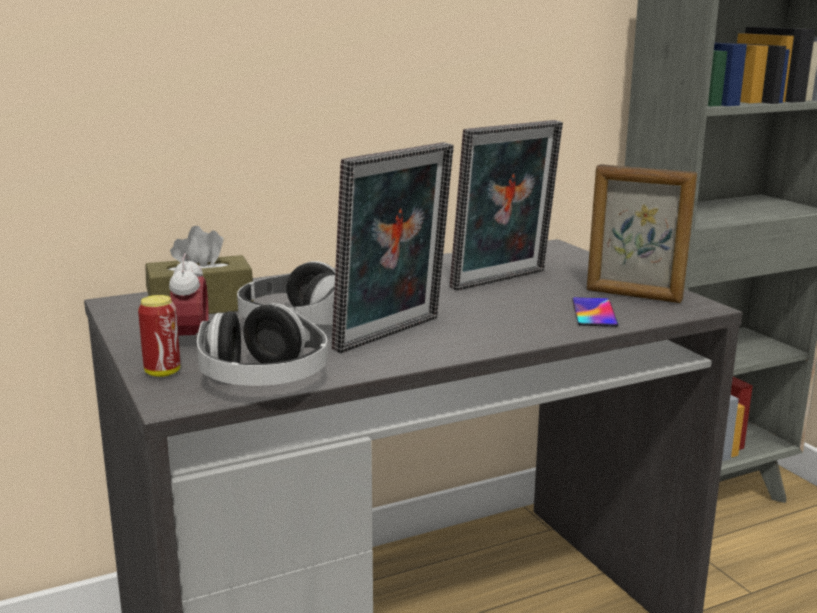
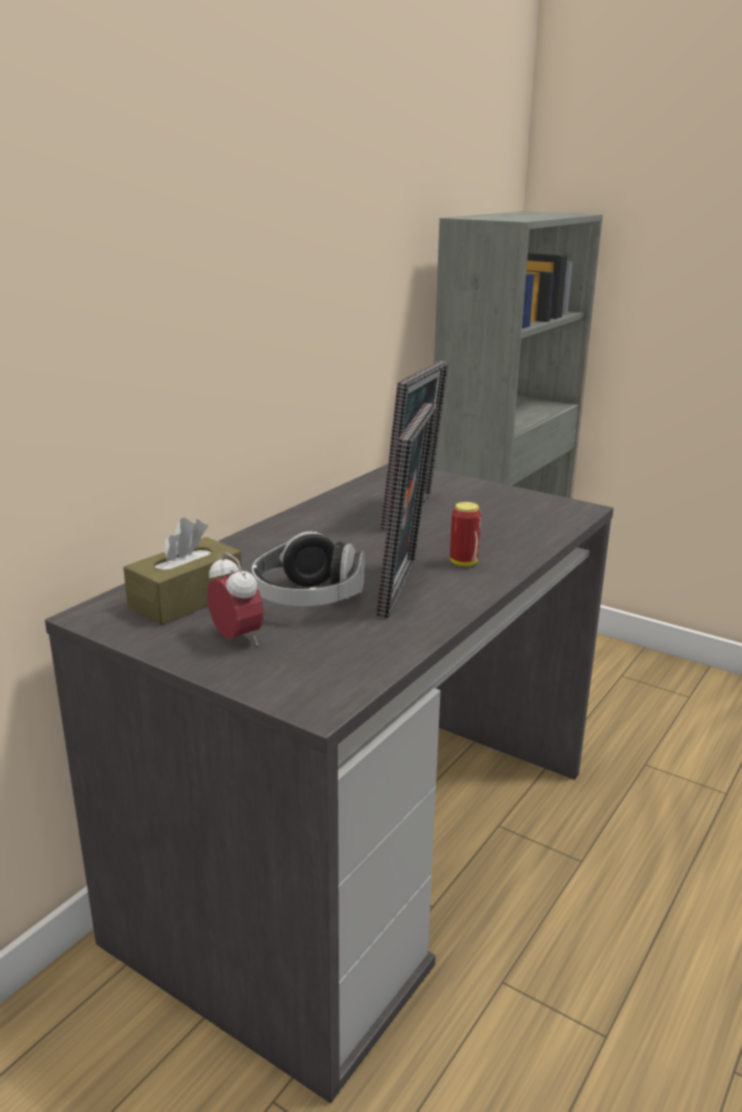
camera: 30 degrees left, 5 degrees up
can [138,295,180,377] -> can moved to [450,502,481,566]
headphones [197,303,328,386] -> none
phone [572,297,619,327] -> none
picture frame [587,164,697,303] -> none

